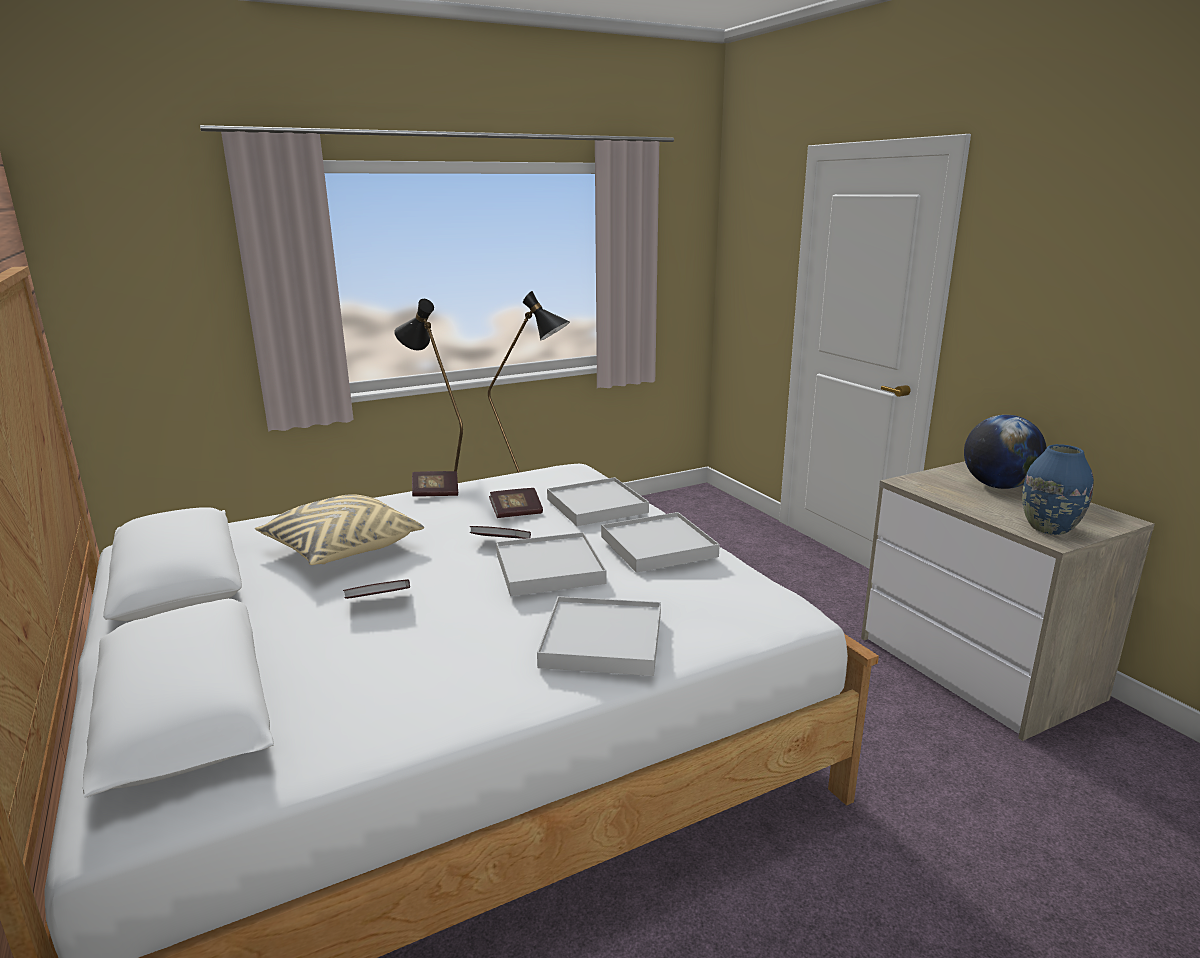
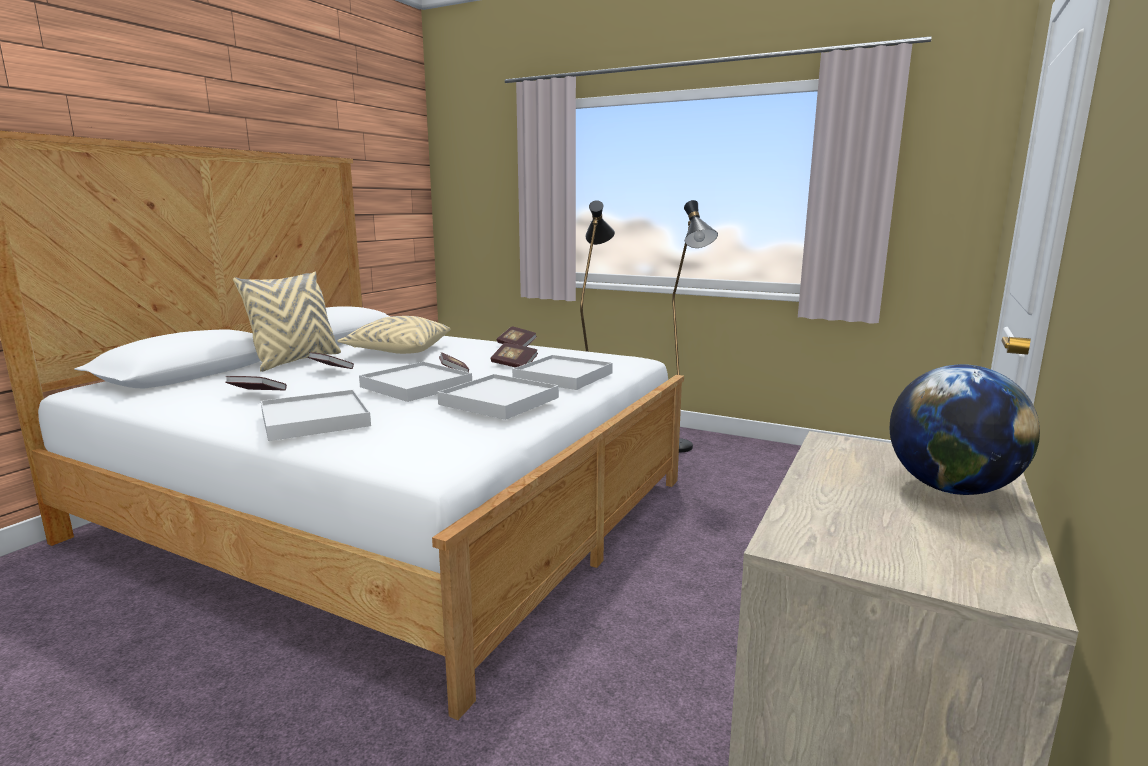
camera: 55 degrees right, 5 degrees down
blue vase [1022,444,1094,535] -> none
none -> book [225,376,287,390]
none -> beige pillow [233,271,341,372]

